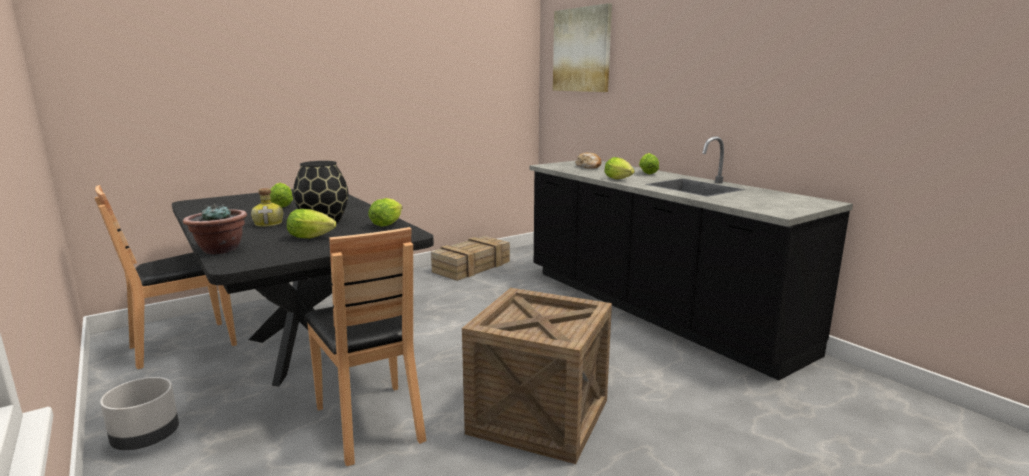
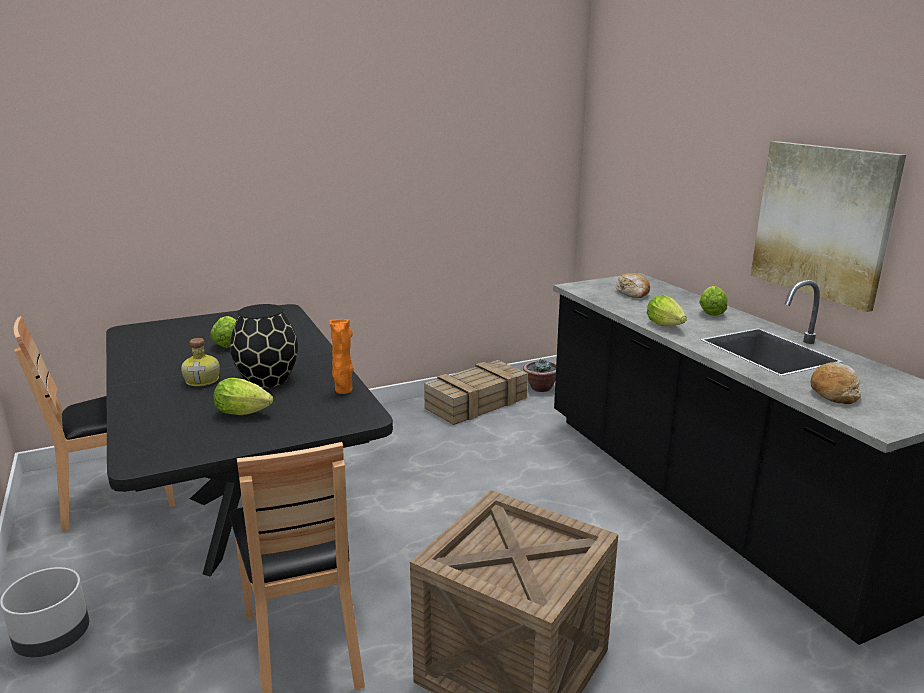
camera: 10 degrees right, 5 degrees up
potted plant [183,203,247,254] -> potted plant moved to [523,358,556,392]
lettuce [368,198,403,227] -> orange vase [329,319,354,394]
picture [553,3,612,92] -> picture moved to [751,141,906,312]
none -> bread [811,362,861,404]

